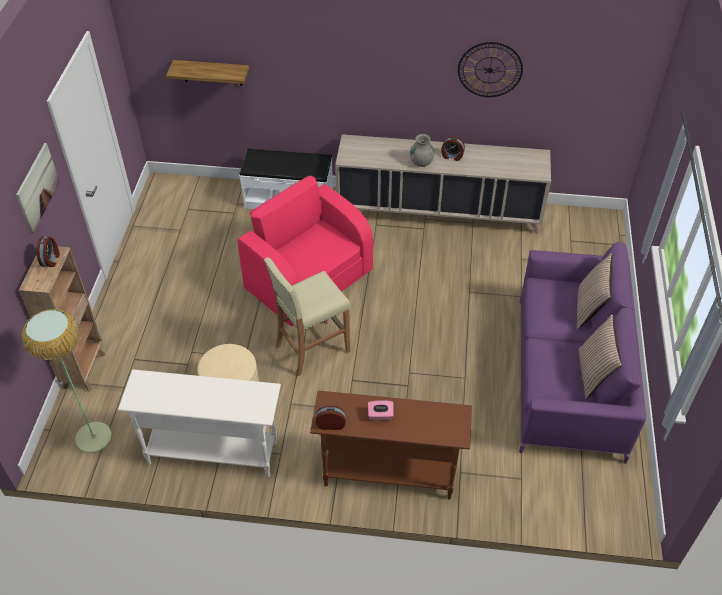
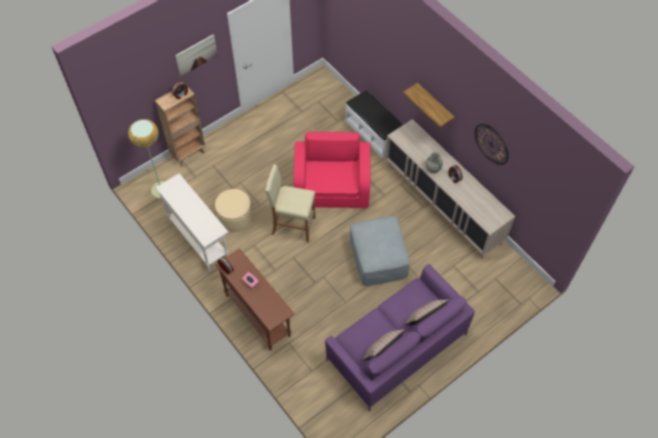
camera: 45 degrees right, 10 degrees up
shelf [166,60,249,86] -> shelf moved to [403,83,455,128]
none -> grey ottoman [350,216,410,286]

